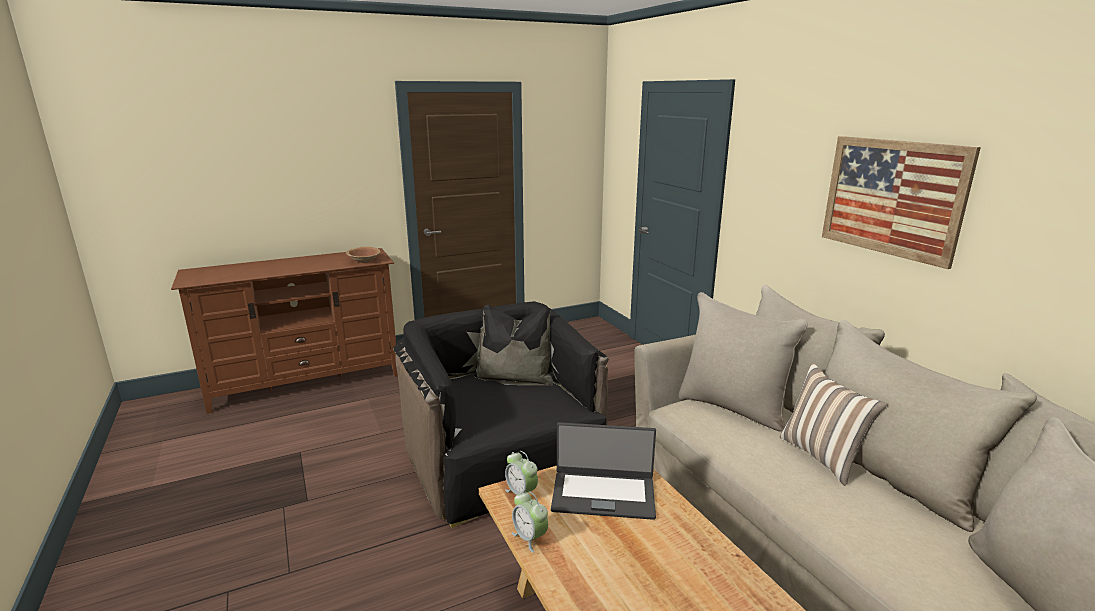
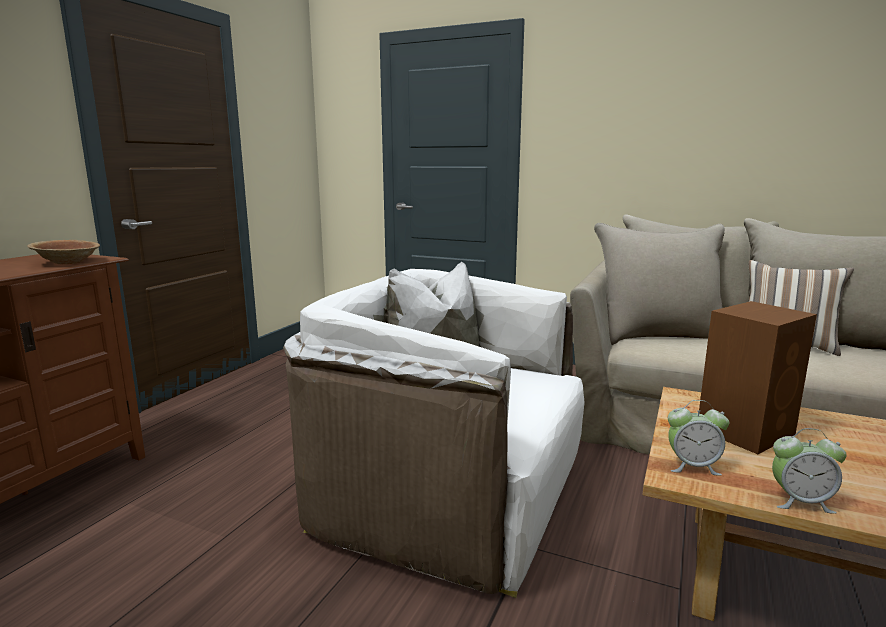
camera: 40 degrees left, 5 degrees down
black armchair [393,301,609,529] -> white armchair [283,262,585,598]
laptop [551,422,656,520] -> brown speaker [699,301,817,454]
picture [822,136,981,269] -> none

